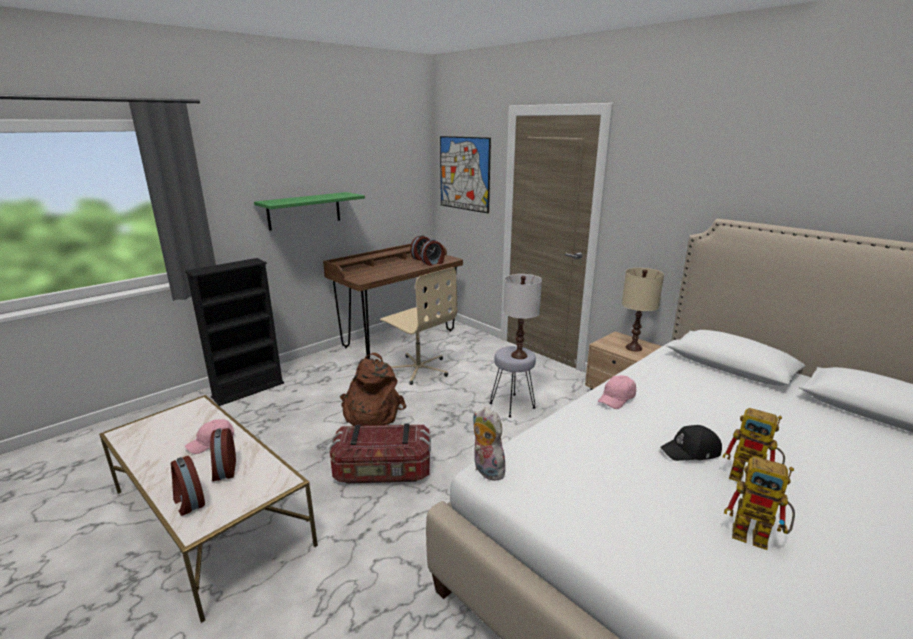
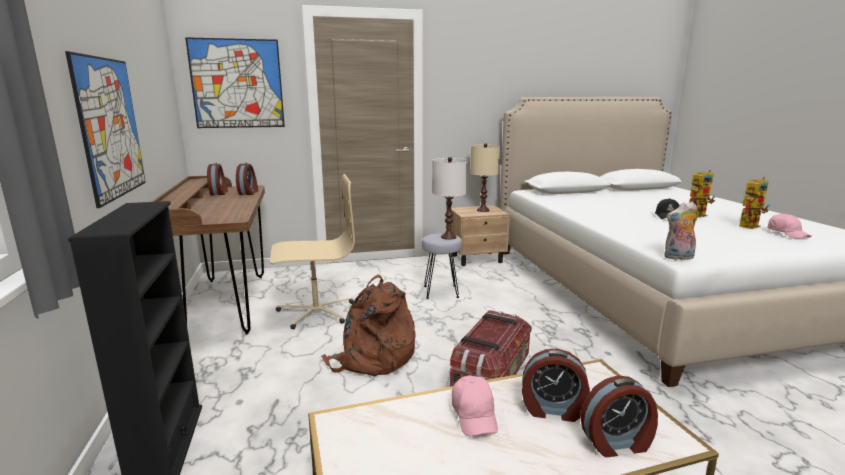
camera: 60 degrees left, 5 degrees down
green shelf [254,192,365,231] -> picture [65,51,146,208]
pink cap [598,375,636,409] -> pink cap moved to [767,214,812,239]

